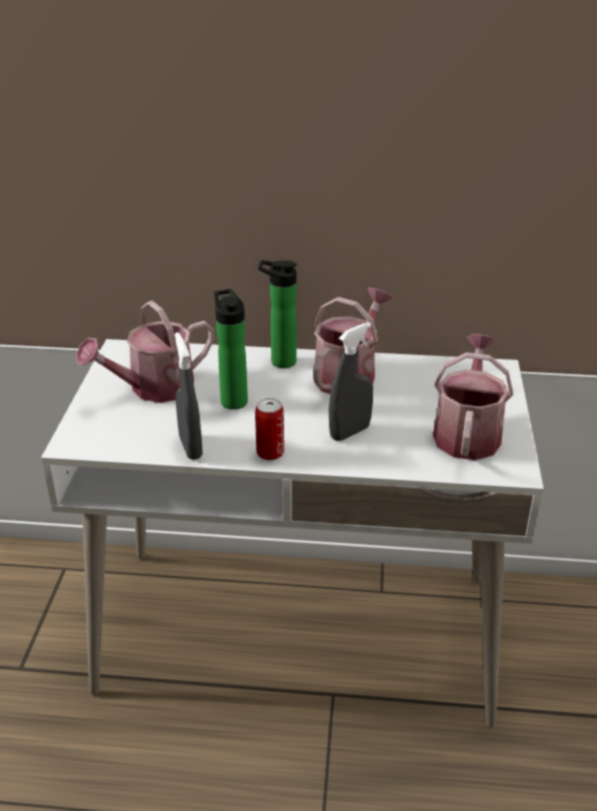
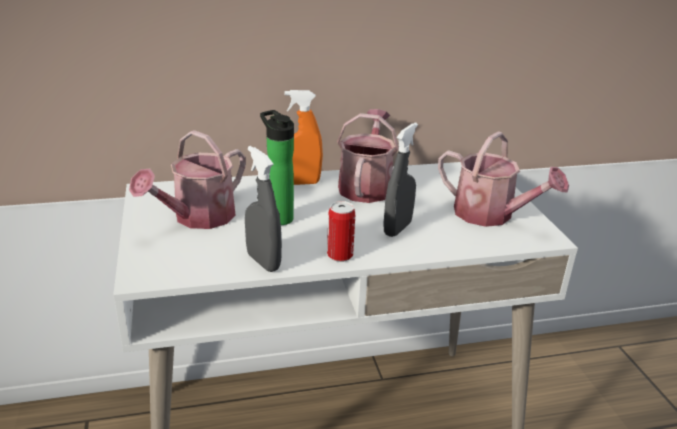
camera: 20 degrees left, 5 degrees down
bottle [258,260,297,368] -> orange spray bottle [284,90,323,185]
watering can [433,334,513,460] -> watering can turned 135 degrees clockwise [438,131,569,227]

